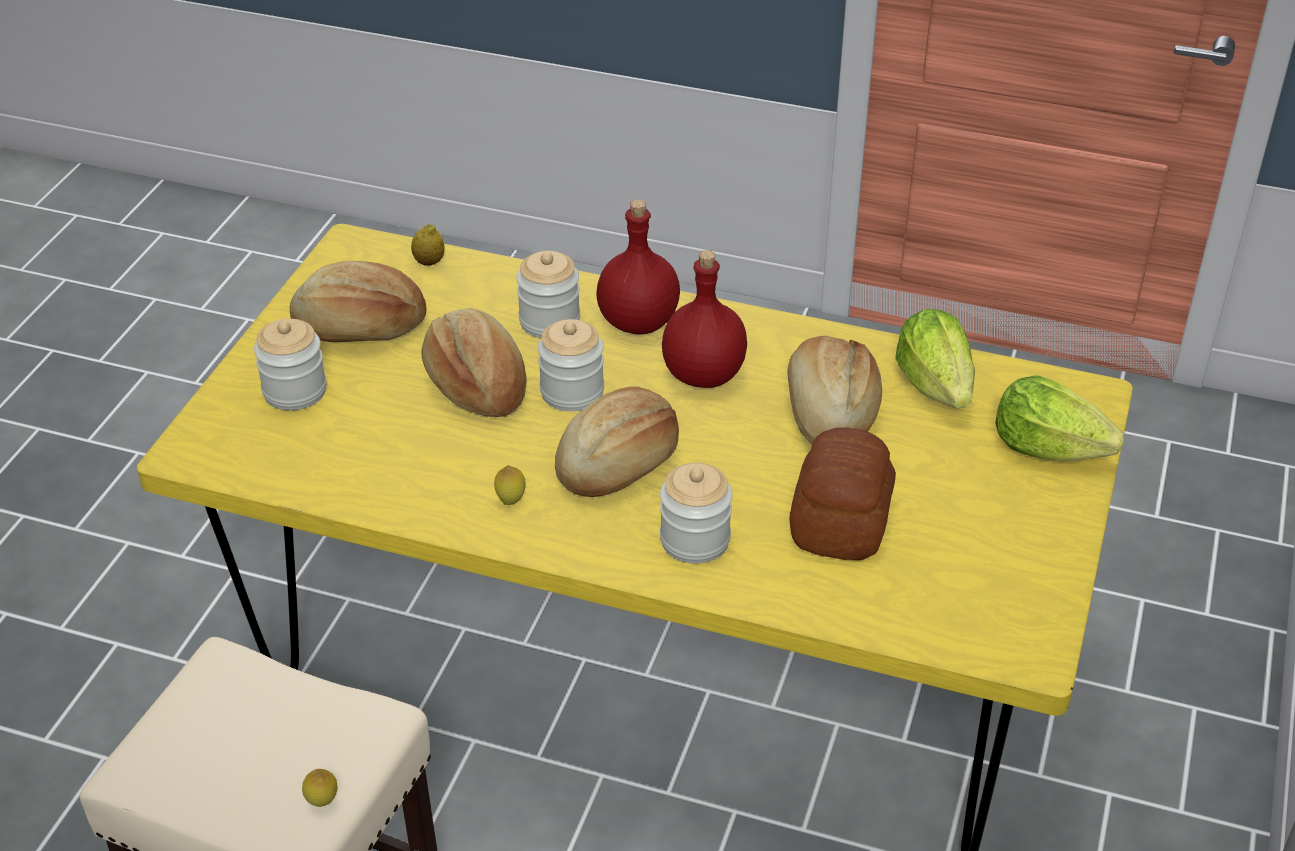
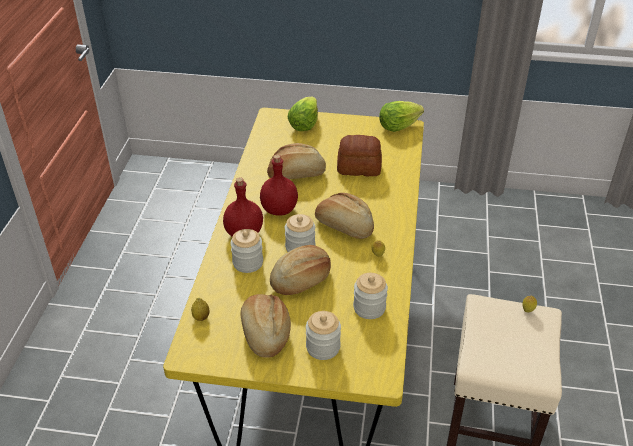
camera: 100 degrees left, 0 degrees up
jar [660,463,733,564] -> jar moved to [353,273,388,319]
lettuce [895,309,975,408] -> lettuce moved to [379,101,424,132]

